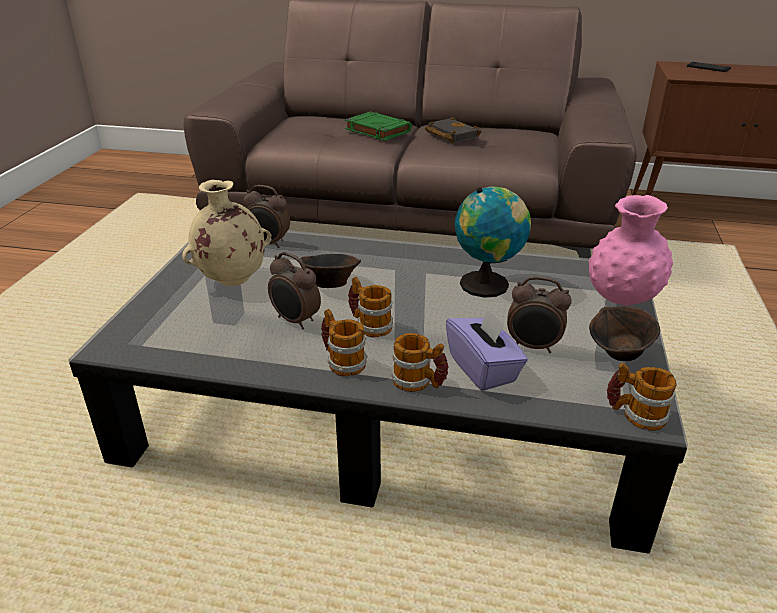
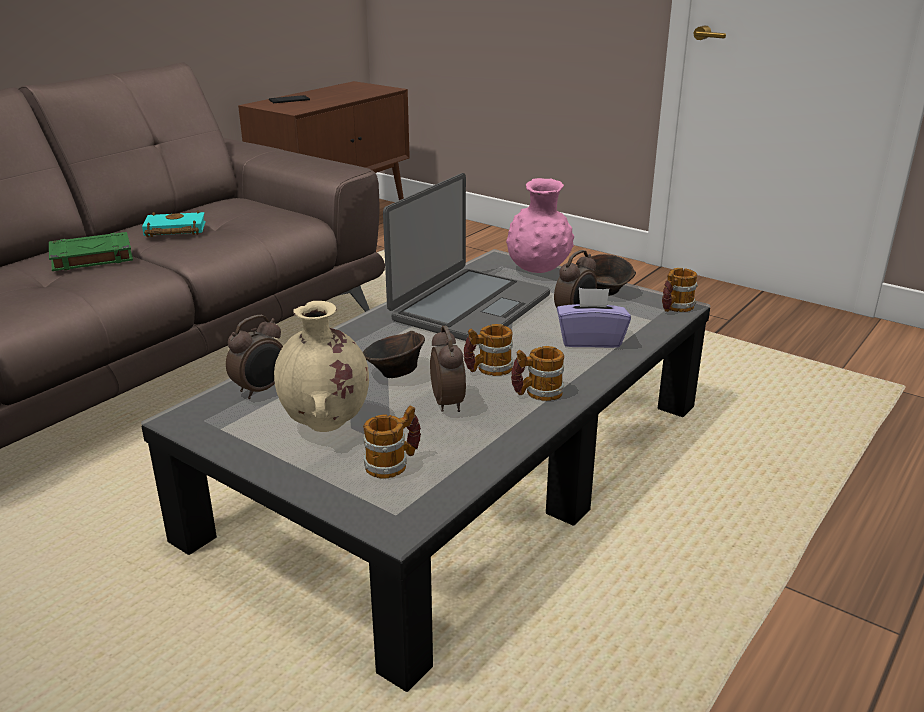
camera: 65 degrees left, 5 degrees down
alarm clock [268,252,321,329] -> alarm clock turned 75 degrees counterclockwise [430,326,466,412]
mug [392,333,449,392] -> mug moved to [363,406,421,479]
black book [425,117,482,143] -> turquoise book [142,210,206,237]
globe [455,186,531,298] -> laptop [383,173,550,345]

